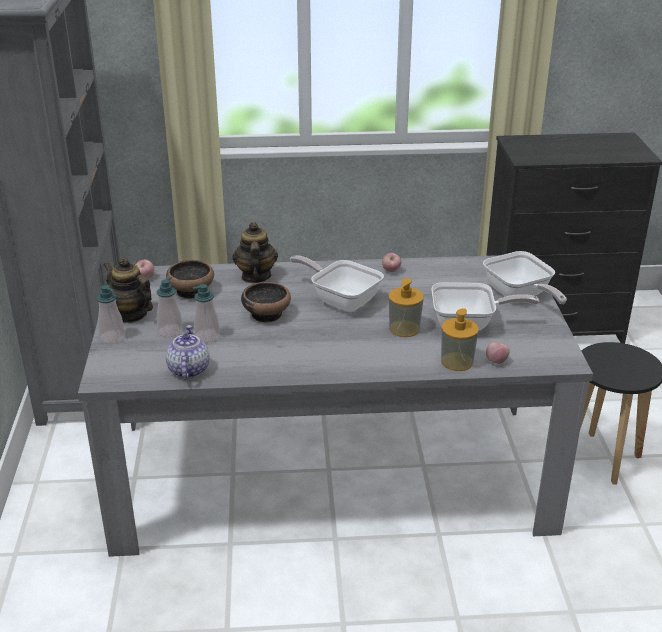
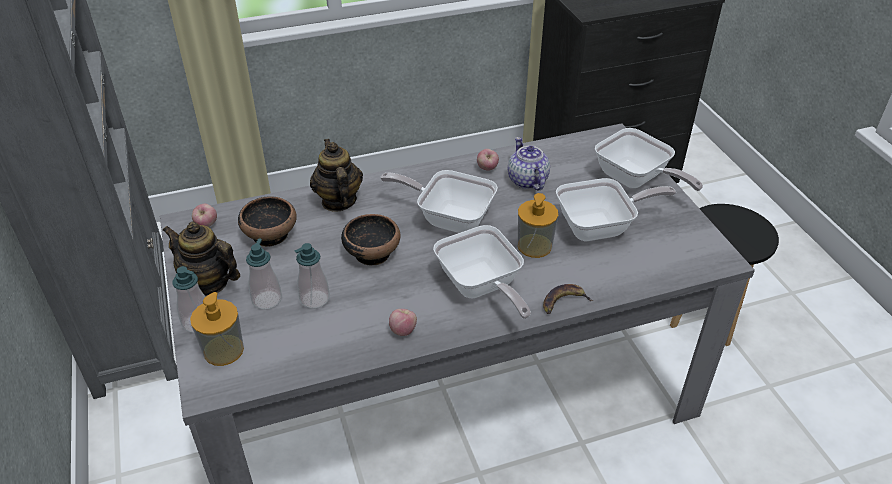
camera: 15 degrees left, 10 degrees up
teapot [166,325,209,380] -> teapot moved to [508,137,550,190]
soap dispenser [441,308,479,371] -> soap dispenser moved to [190,292,244,366]
apple [486,342,510,364] -> apple moved to [389,309,417,336]
none -> frying pan [433,225,531,319]
none -> banana [543,284,593,314]

